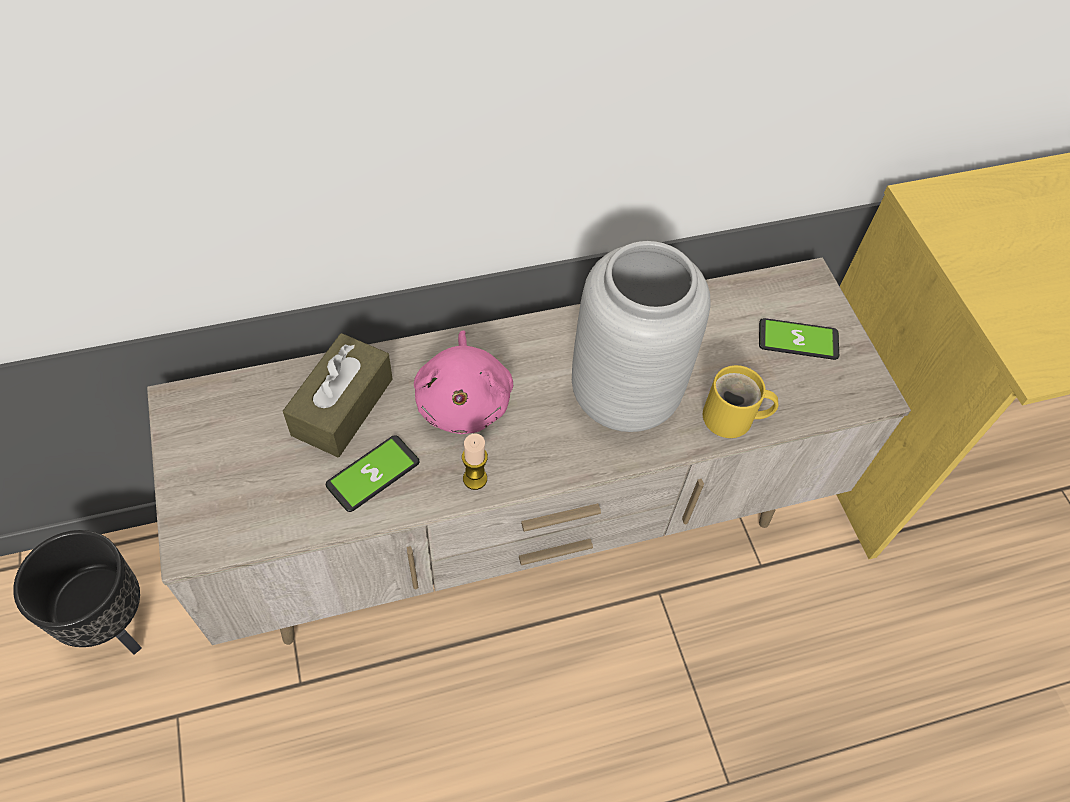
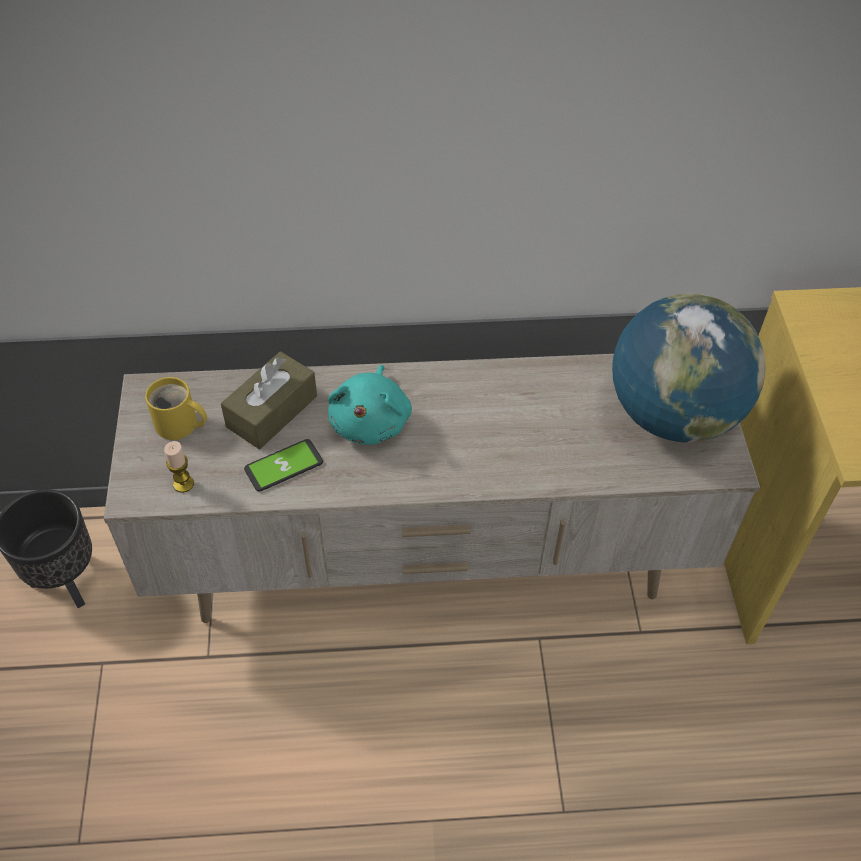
camera: 15 degrees right, 5 degrees down
pink plush toy [414,331,513,434] -> turquoise plush toy [328,365,412,445]
candle [462,434,488,490] -> candle moved to [164,441,194,493]
grey vase [572,241,711,432] -> none
yellow mug [703,365,778,438] -> yellow mug moved to [145,377,207,440]
phone [759,318,839,360] -> globe [612,293,766,443]

